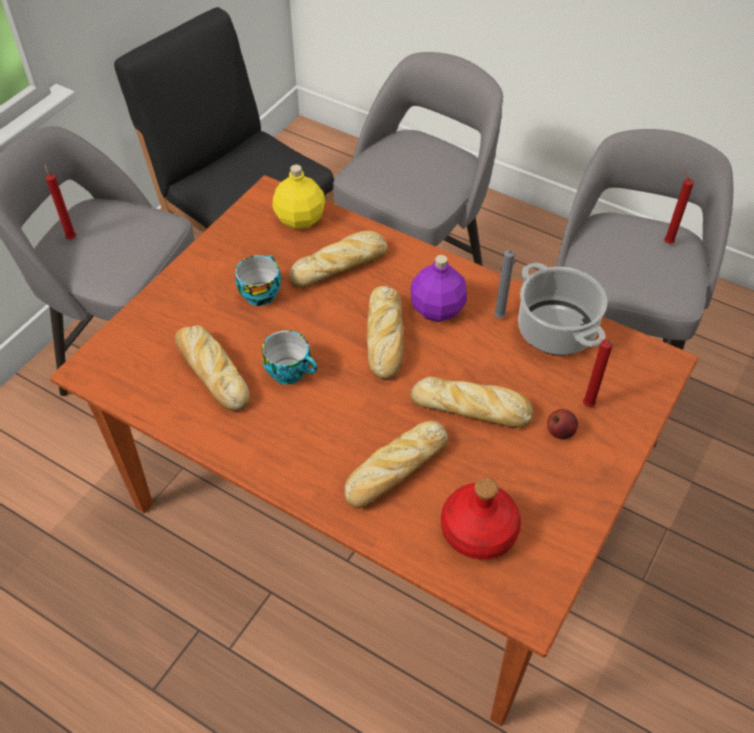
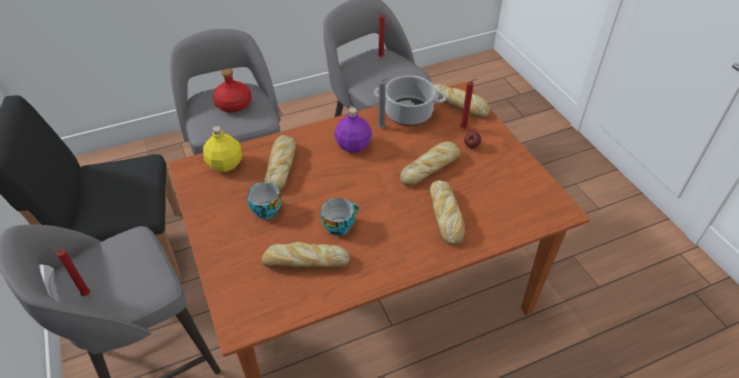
camera: 55 degrees left, 5 degrees down
bread [367,286,404,379] -> bread moved to [434,83,490,118]
red bottle [441,477,521,559] -> red bottle moved to [213,69,251,112]

